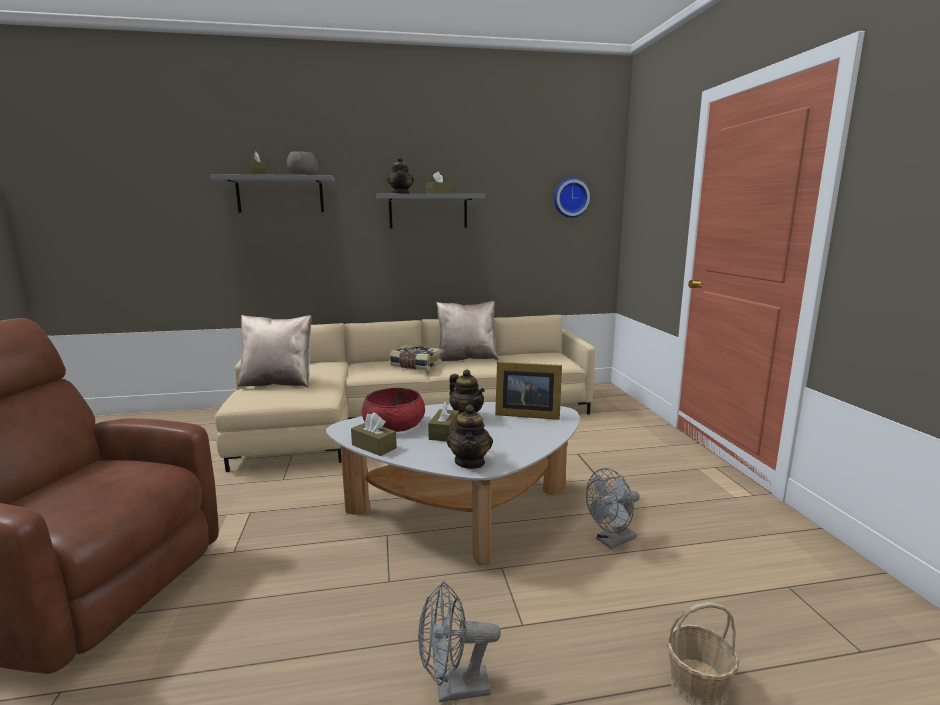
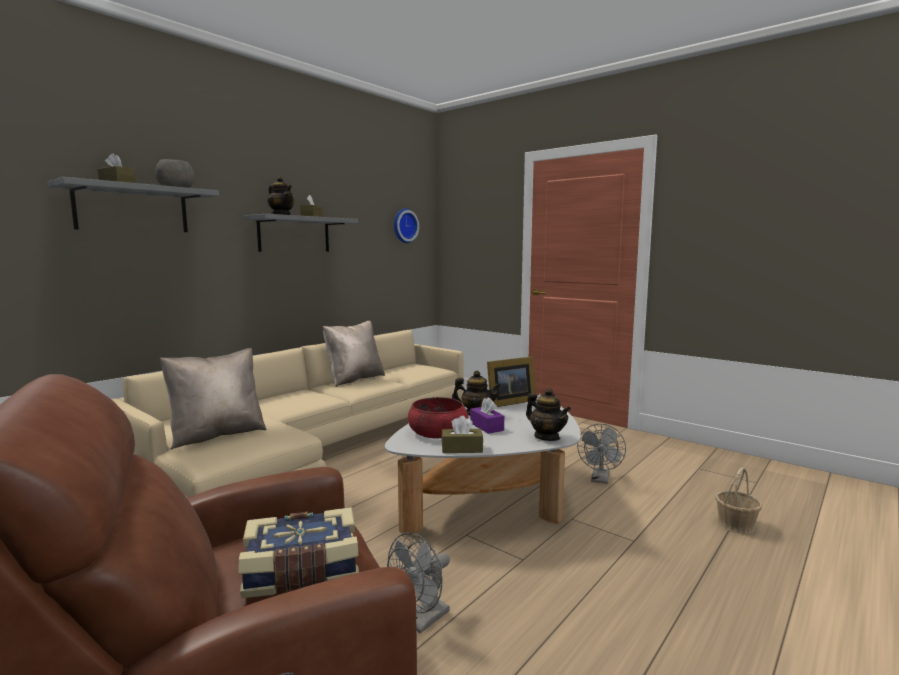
camera: 40 degrees left, 5 degrees down
book [390,345,442,371] -> book moved to [239,507,359,598]
grey fan [418,581,501,702] -> grey fan moved to [387,532,450,633]
brown tissue box [428,401,459,441] -> purple tissue box [470,397,504,434]

